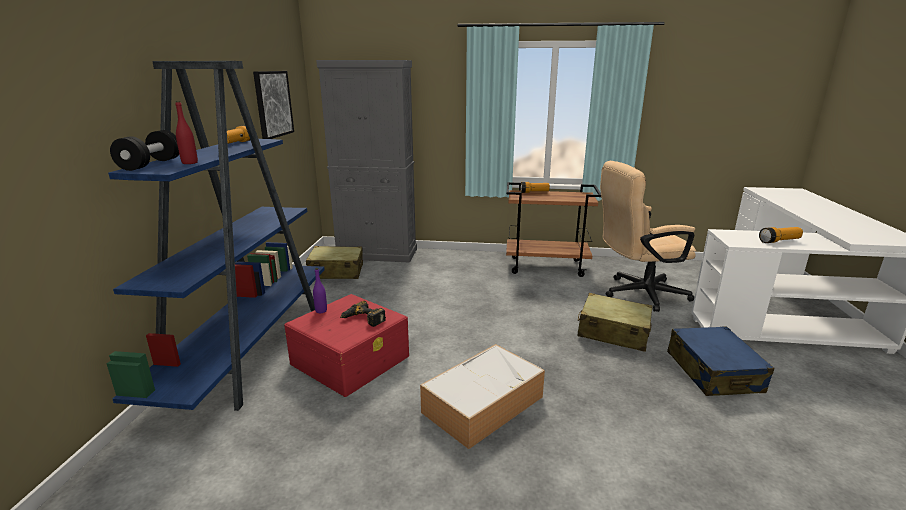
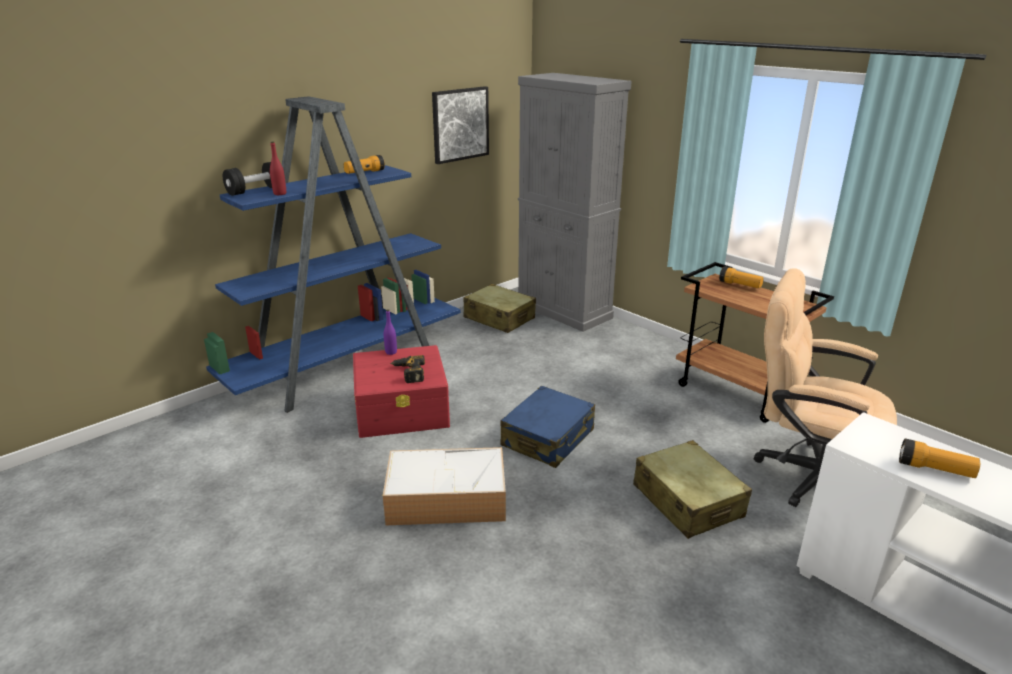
camera: 40 degrees right, 5 degrees up
blue suitcase [667,326,774,396] -> blue suitcase moved to [500,386,595,468]

